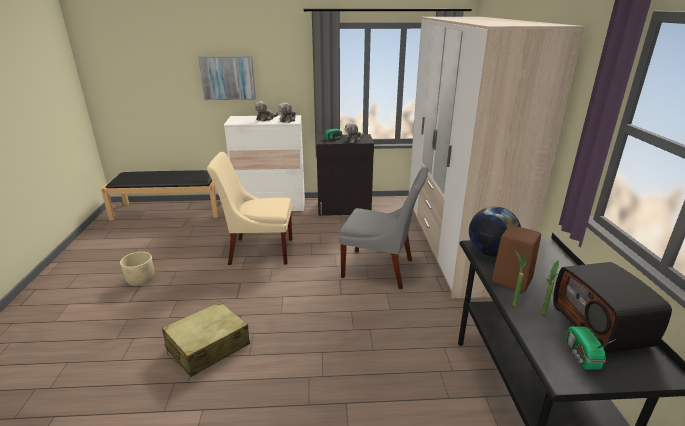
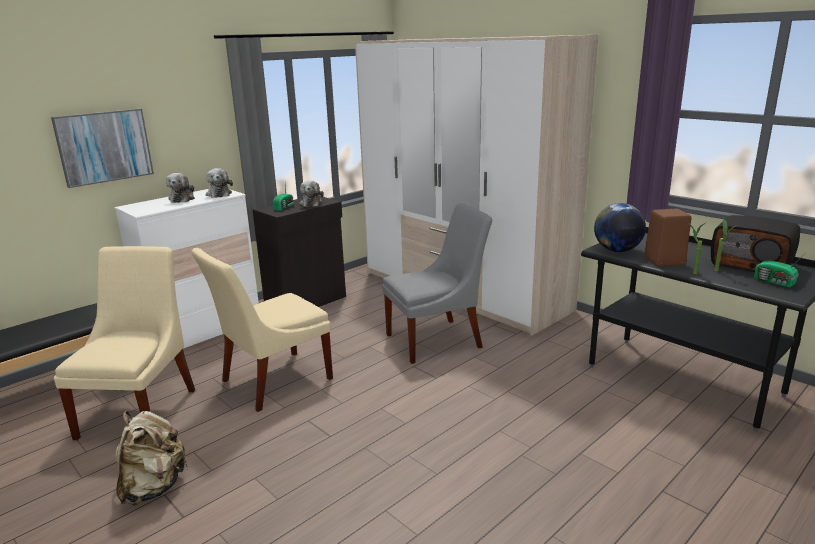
camera: 40 degrees left, 5 degrees down
beige planter [120,252,154,286] -> beige backpack [115,411,188,506]
beige suitcase [162,301,250,377] -> none
none -> beige chair [54,246,195,440]

